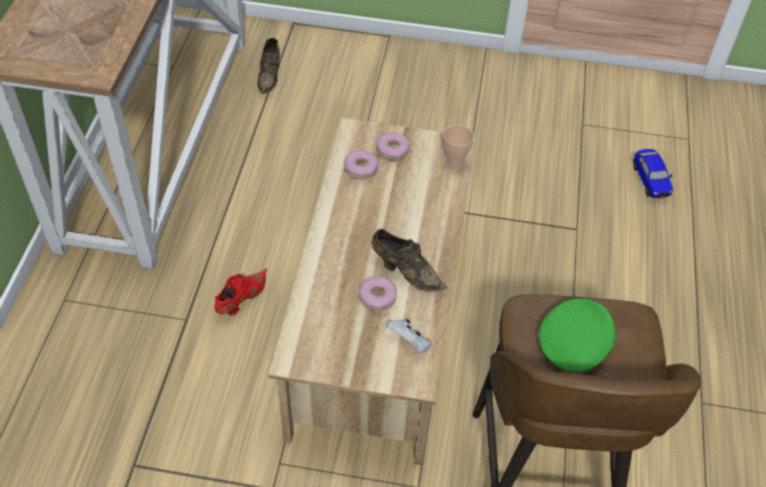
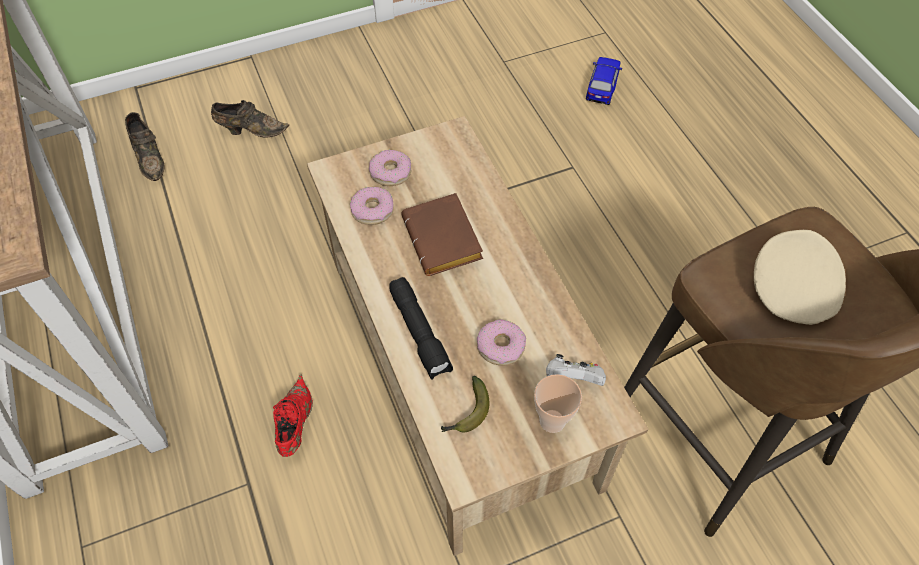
camera: 30 degrees left, 5 degrees up
brown shoe [371,229,448,292] -> brown shoe moved to [211,100,289,138]
cup [443,125,474,169] -> cup moved to [534,374,582,433]
green cap [539,298,616,373] -> beige cap [754,230,846,325]
toy car [633,149,673,198] -> toy car turned 120 degrees counterclockwise [586,57,622,105]
none -> black flashlight [389,277,453,380]
none -> brown book [401,193,483,276]
none -> banana [441,376,489,432]

